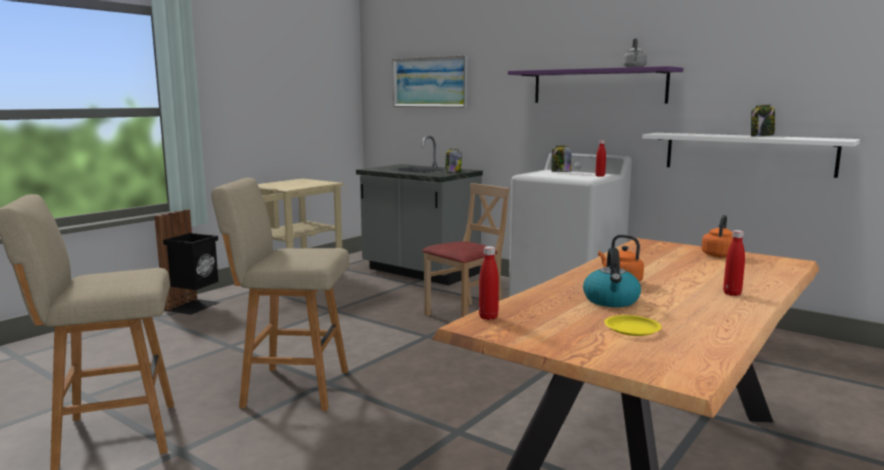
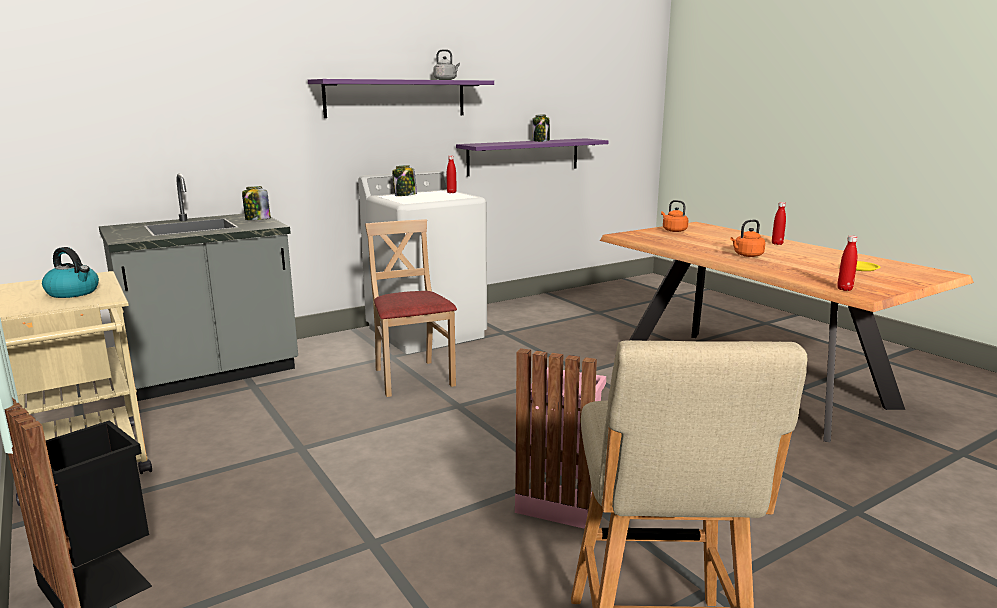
camera: 70 degrees left, 5 degrees up
beige stool [211,178,349,411] -> pink trash can [515,348,606,529]
picture [392,56,467,108] -> none
kettle [583,248,641,307] -> kettle moved to [42,247,99,298]
white shelf [642,133,860,178] -> purple shelf [456,138,609,176]

